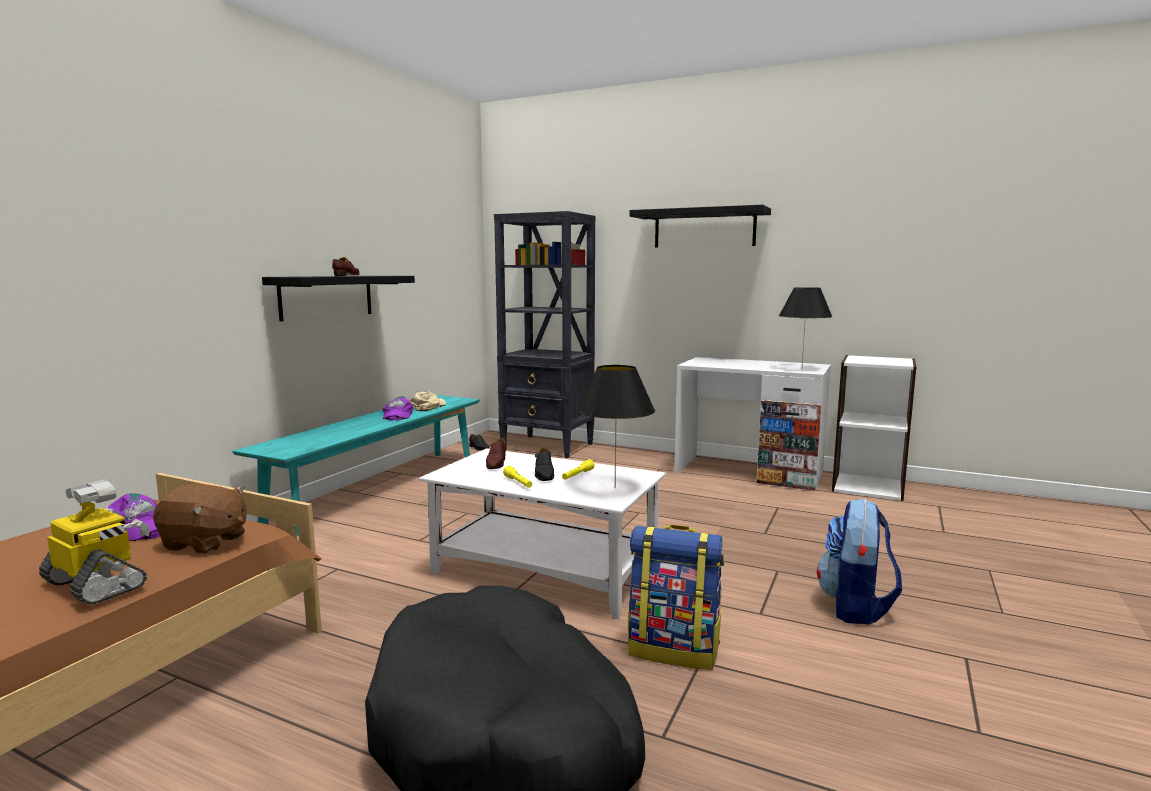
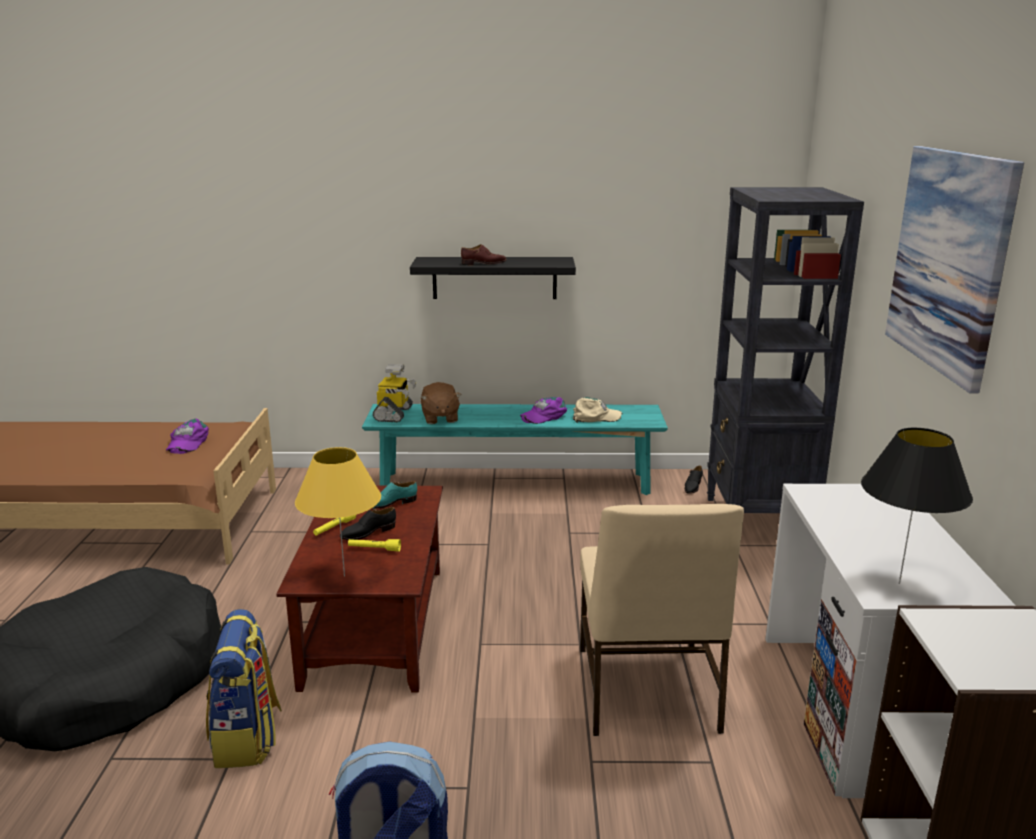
camera: 65 degrees right, 10 degrees up
toy robot [39,479,150,604] -> toy robot moved to [373,364,416,422]
brown plush toy [153,484,247,554] -> brown plush toy moved to [421,382,461,424]
white coffee table [419,448,666,619] -> brown coffee table [276,486,443,693]
brown shoe [486,438,507,469] -> turquoise shoe [373,481,417,509]
black table lamp [577,365,655,488] -> yellow table lamp [295,447,381,577]
black shelf [629,205,771,248] -> picture [885,146,1024,394]
none -> beige chair [580,504,744,736]

